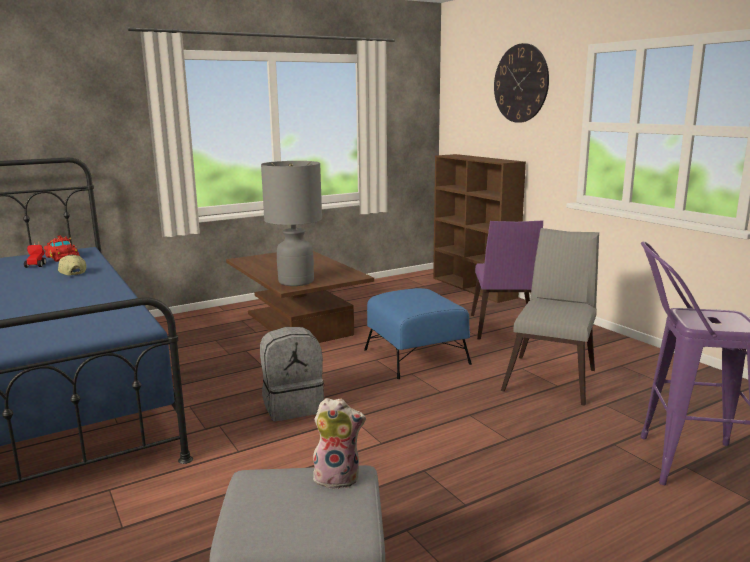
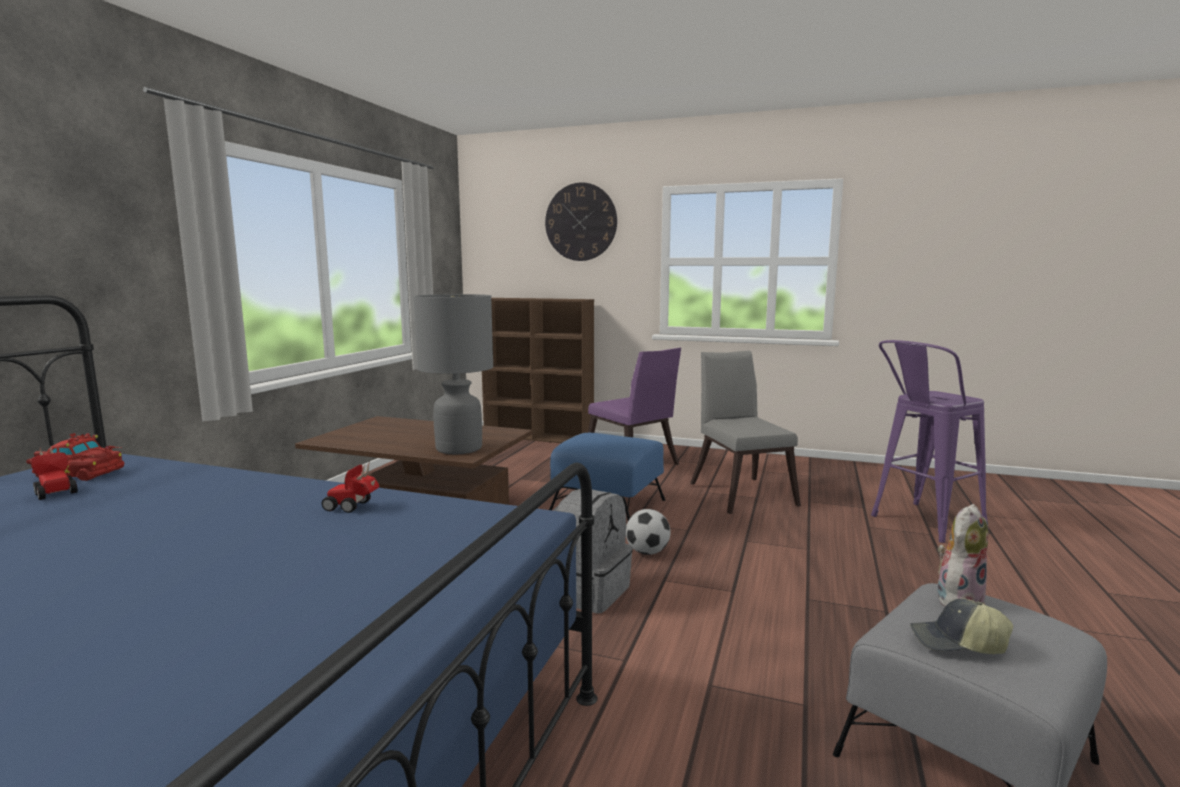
camera: 40 degrees left, 5 degrees down
cap [57,255,86,276] -> cap moved to [910,599,1013,654]
none -> toy car [321,461,379,513]
none -> football [626,509,671,555]

